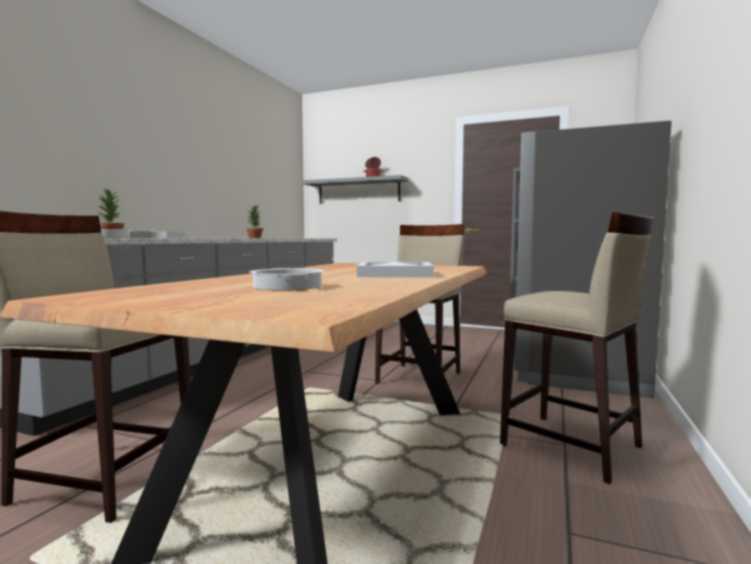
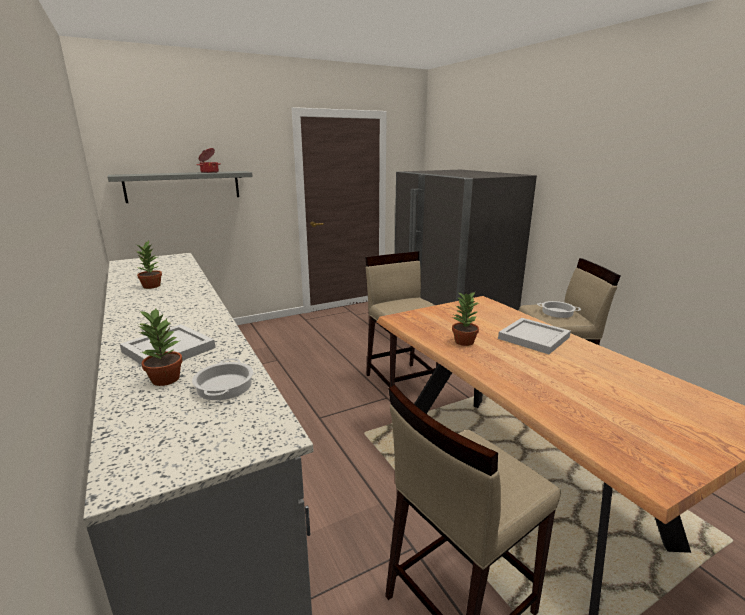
camera: 50 degrees left, 15 degrees up
cooking pot [249,268,325,290] -> cooking pot moved to [537,301,581,318]
none -> potted plant [452,292,479,346]

